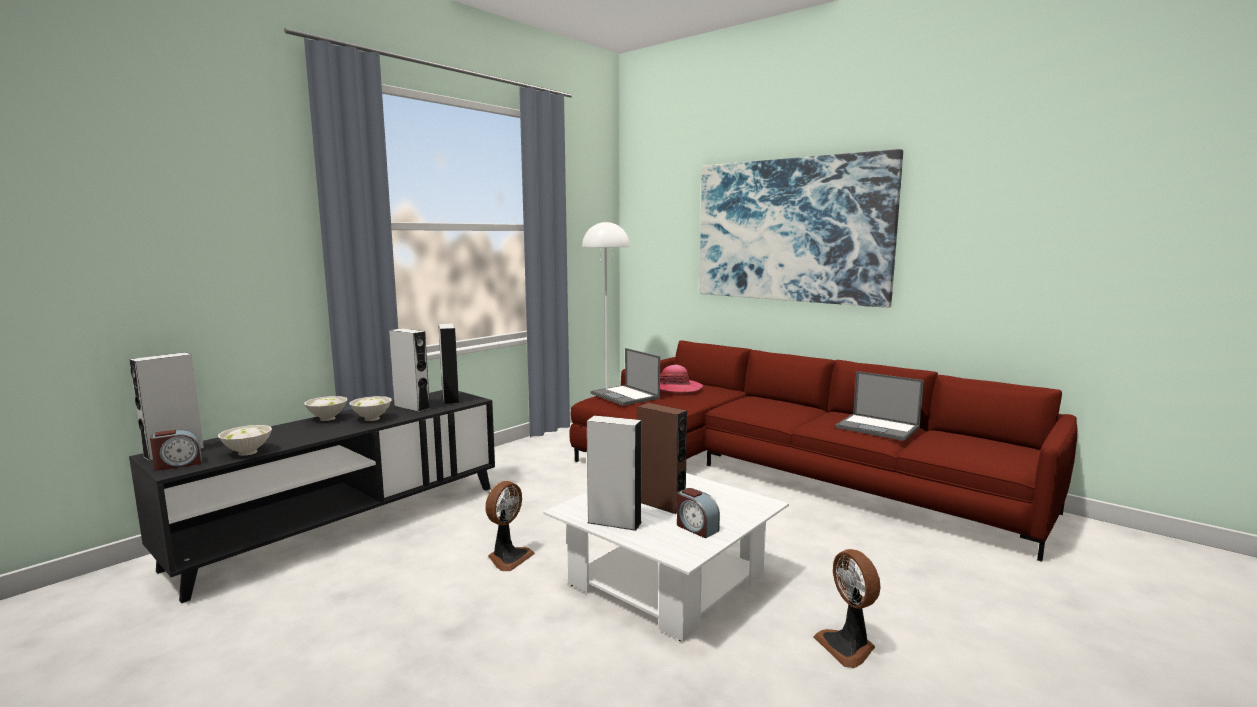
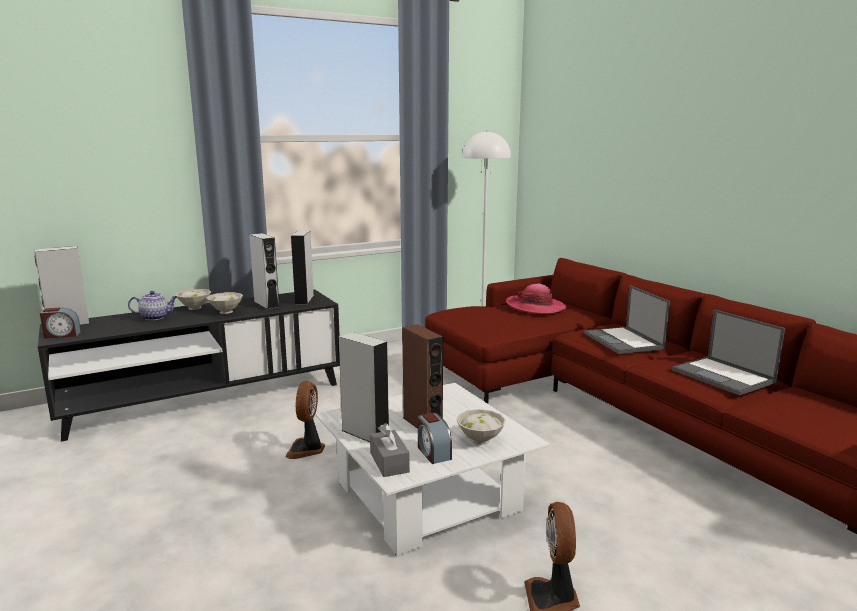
camera: 20 degrees right, 5 degrees up
white bowl [218,425,272,456] -> white bowl moved to [456,409,506,445]
fan [485,481,535,571] -> fan turned 135 degrees clockwise [285,381,325,459]
laptop [590,348,660,406] -> laptop moved to [584,285,670,354]
picture [699,149,903,308] -> none
none -> teapot [128,291,178,320]
none -> grey tissue box [370,423,410,477]

